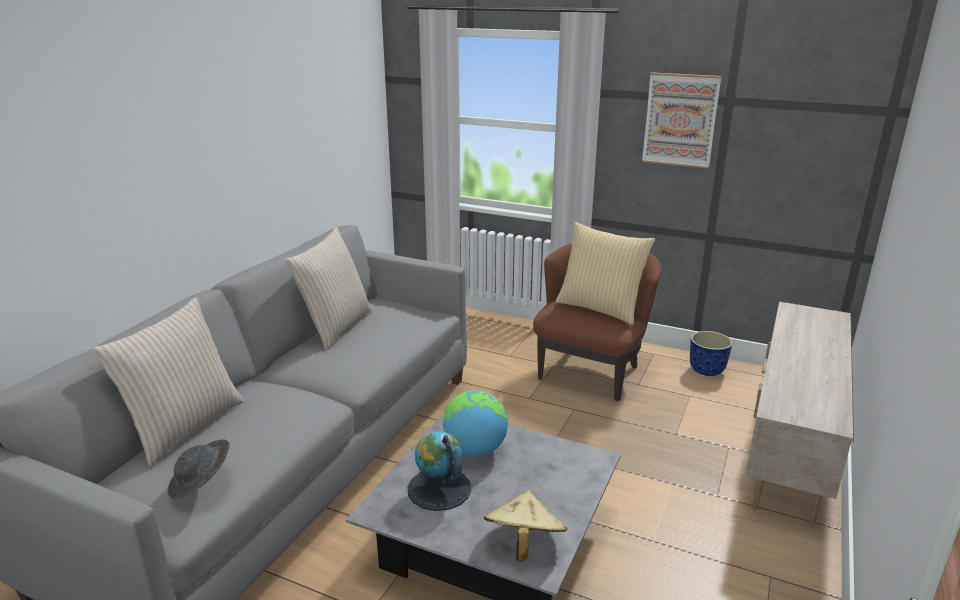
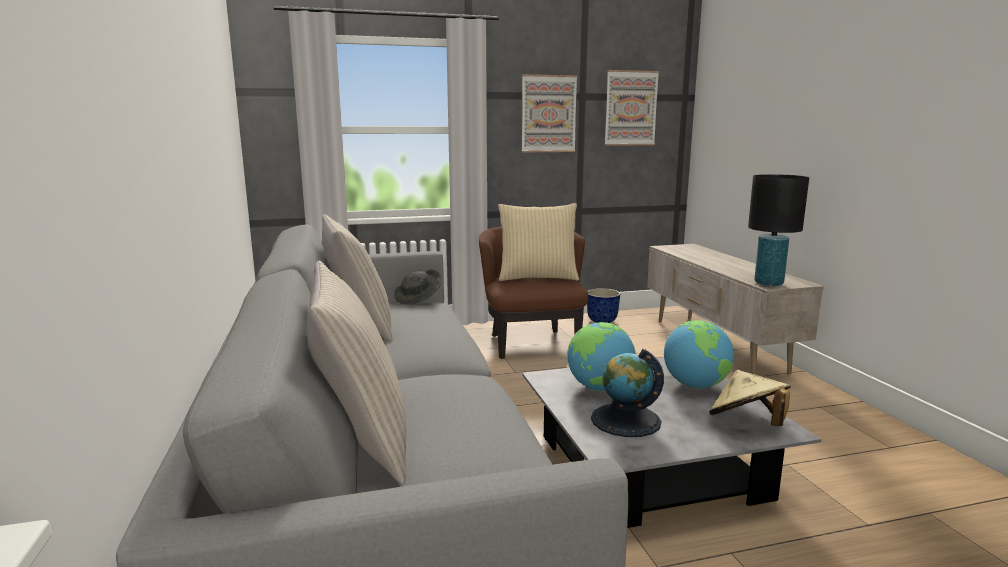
camera: 40 degrees left, 10 degrees down
grey hat [168,440,230,499] -> grey hat moved to [394,269,442,305]
none -> picture [604,70,659,146]
none -> globe [664,320,734,388]
none -> black table lamp [748,174,809,286]

